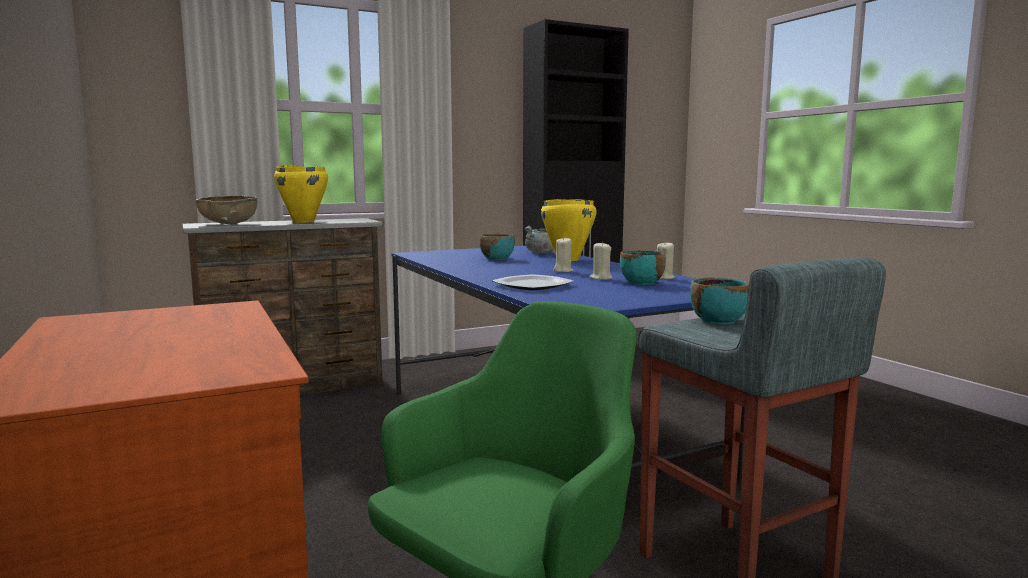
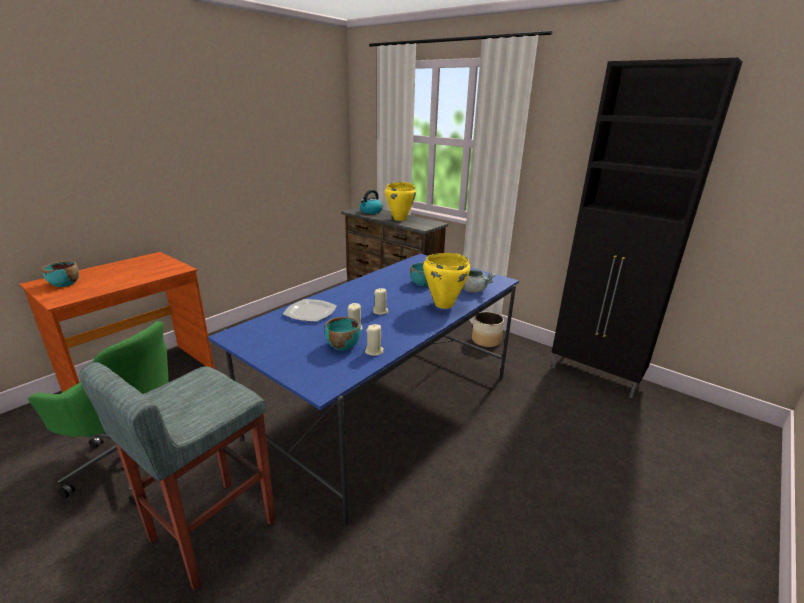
camera: 65 degrees right, 15 degrees up
brown bowl [196,195,257,224] -> kettle [360,190,383,214]
turquoise bowl [690,278,749,324] -> turquoise bowl moved to [41,261,79,287]
none -> planter [472,312,504,347]

